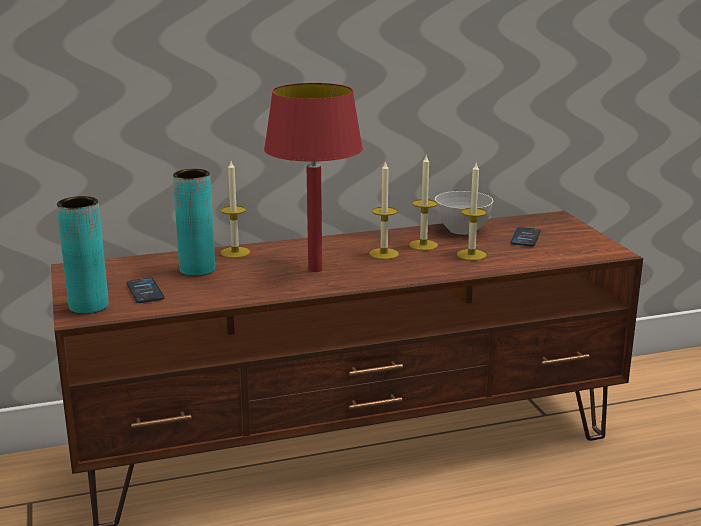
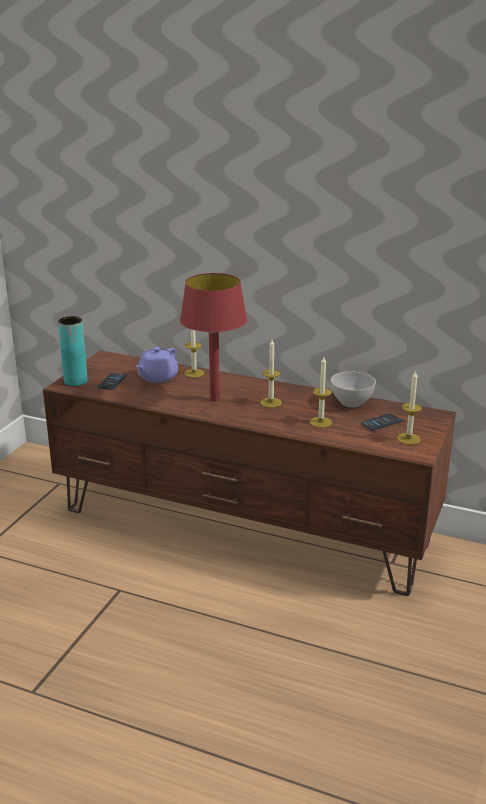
camera: 40 degrees right, 5 degrees up
turquoise vase [173,169,215,276] -> purple teapot [136,347,178,383]
candle [409,155,438,251] -> candle moved to [397,370,422,445]

